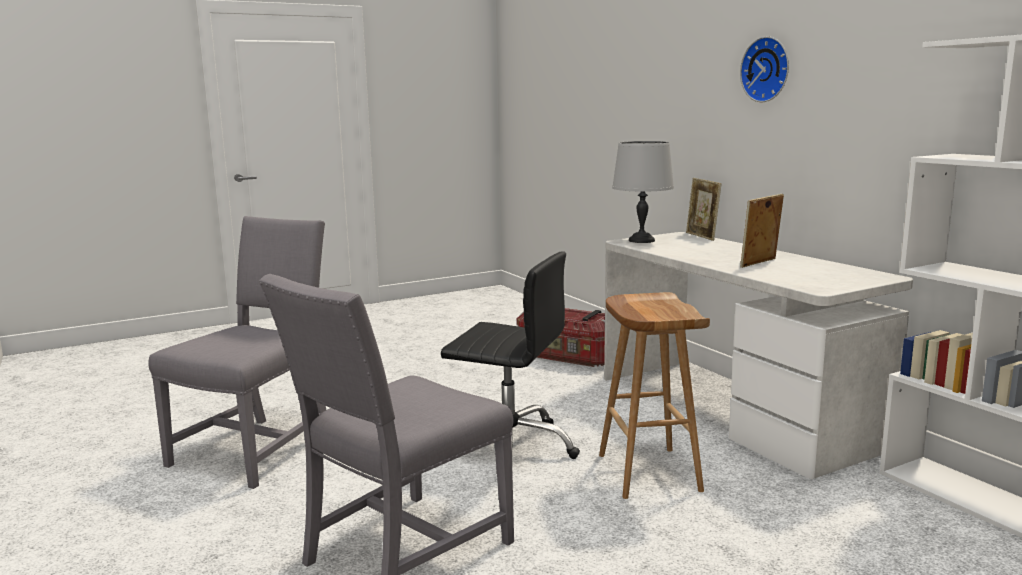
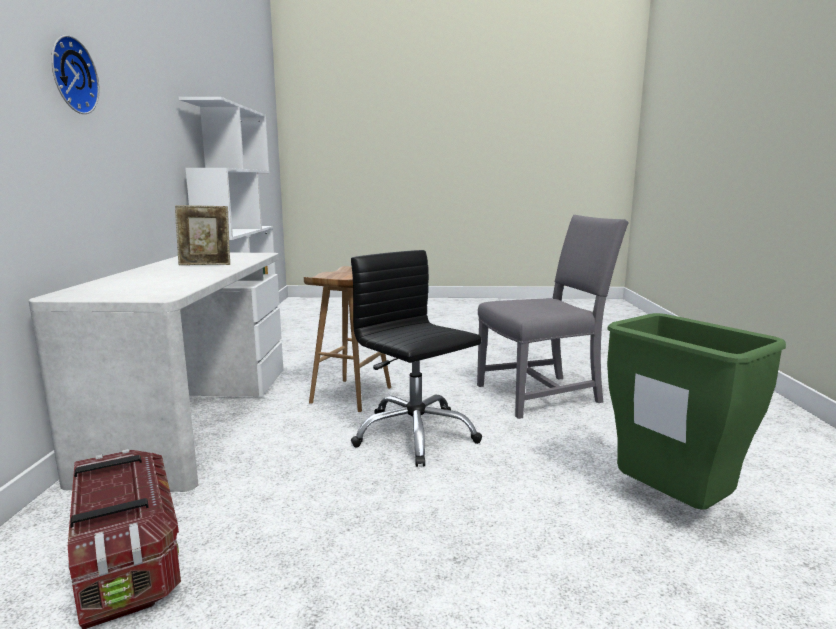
camera: 150 degrees left, 0 degrees up
grey chair [148,216,326,489] -> green trash can [607,313,786,510]
grey table lamp [612,141,674,243] -> none
picture frame [686,178,722,241] -> none

